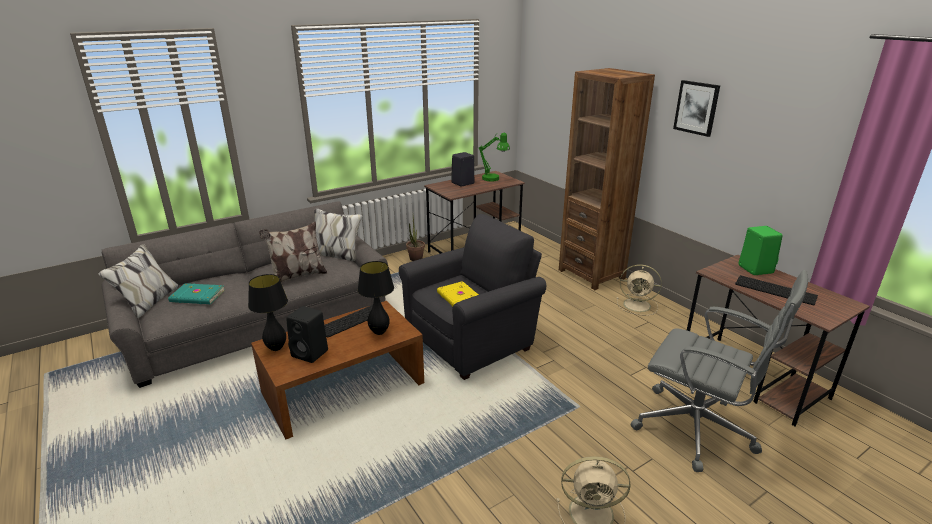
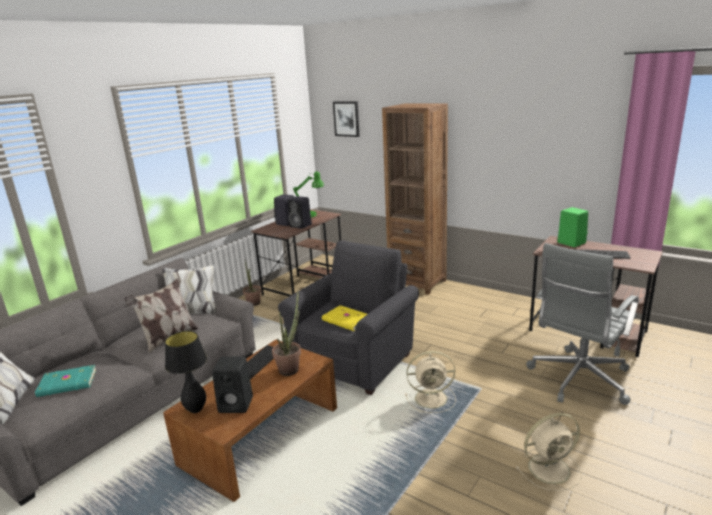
camera: 20 degrees left, 5 degrees down
black table lamp [358,261,394,335] -> potted plant [272,291,301,376]
beige fan [617,264,662,316] -> beige fan moved to [405,351,456,413]
grey office chair [631,270,808,472] -> grey office chair turned 120 degrees clockwise [526,243,639,405]
picture [673,80,720,137] -> picture moved to [333,101,359,137]
none -> black speaker [288,196,312,229]

